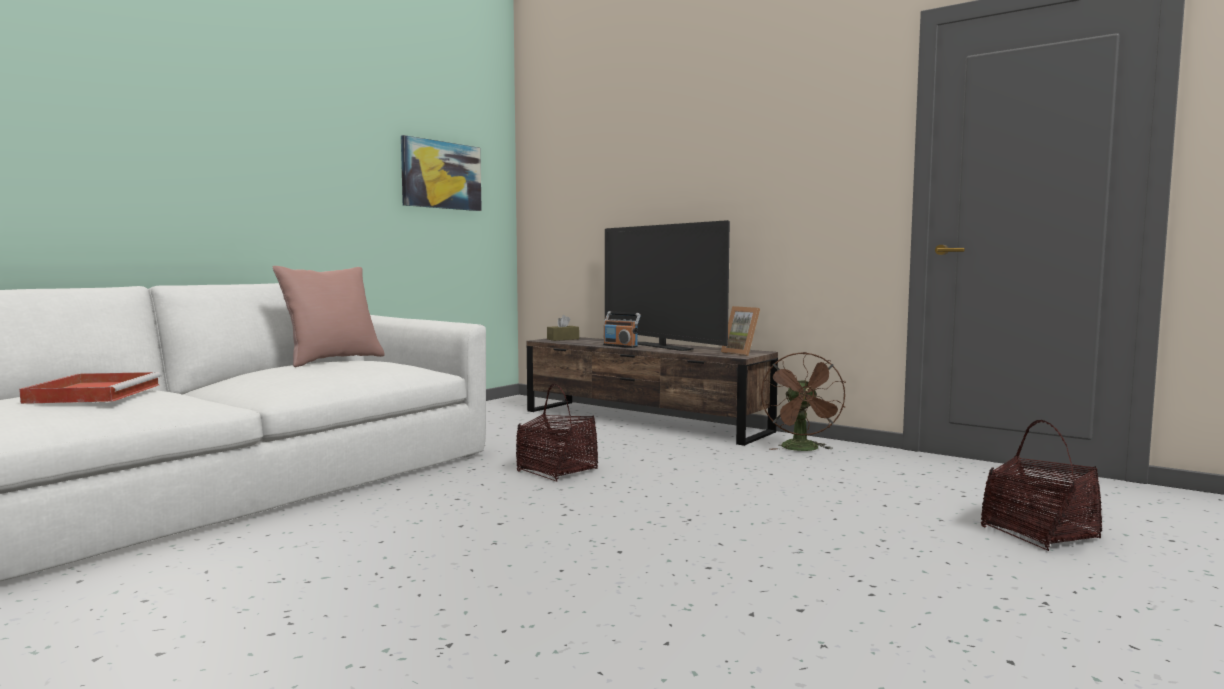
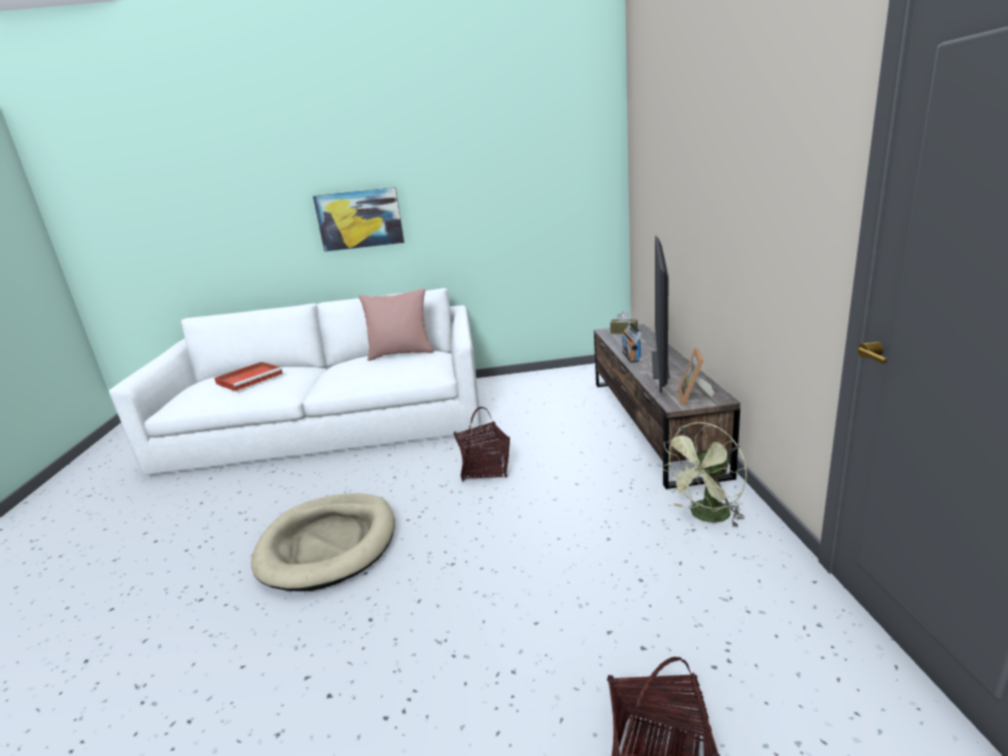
camera: 50 degrees right, 15 degrees up
picture [401,135,482,211] -> picture moved to [313,187,404,252]
brown fan [761,352,846,451] -> green fan [661,422,747,528]
none -> beige dog bed [251,493,395,591]

